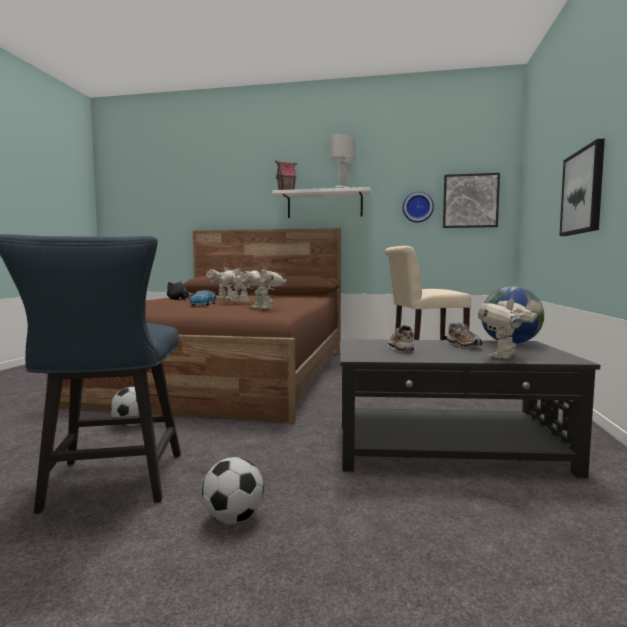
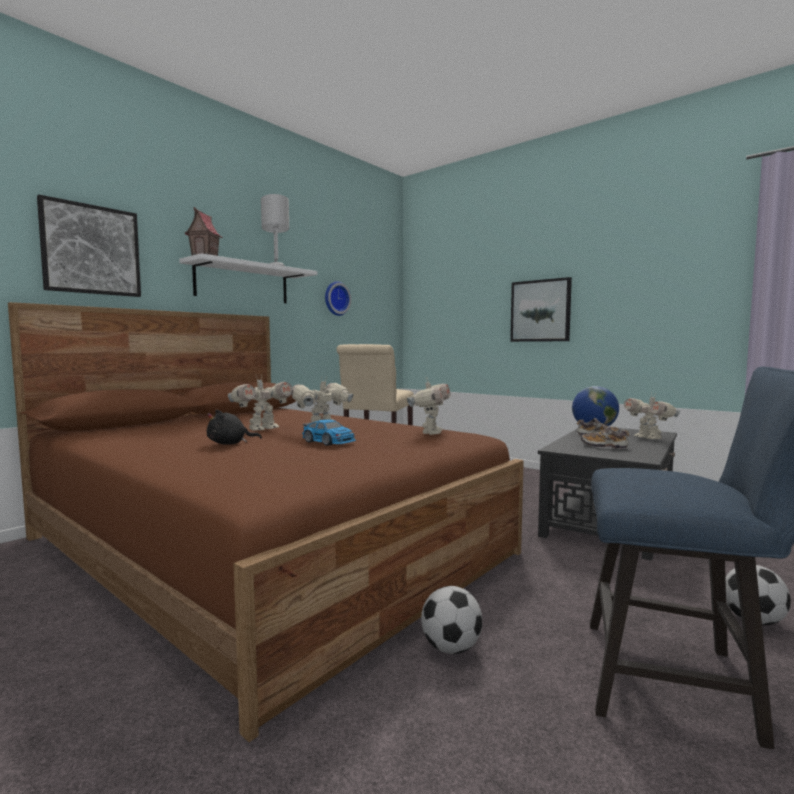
camera: 60 degrees left, 0 degrees up
toy robot [241,265,287,309] -> toy robot turned 60 degrees counterclockwise [407,378,451,435]
picture [443,173,500,228] -> picture moved to [37,195,141,297]

